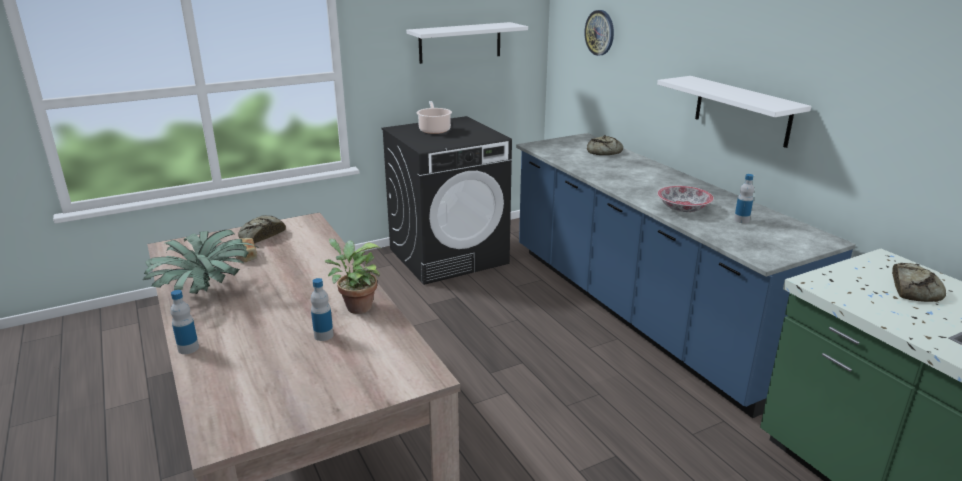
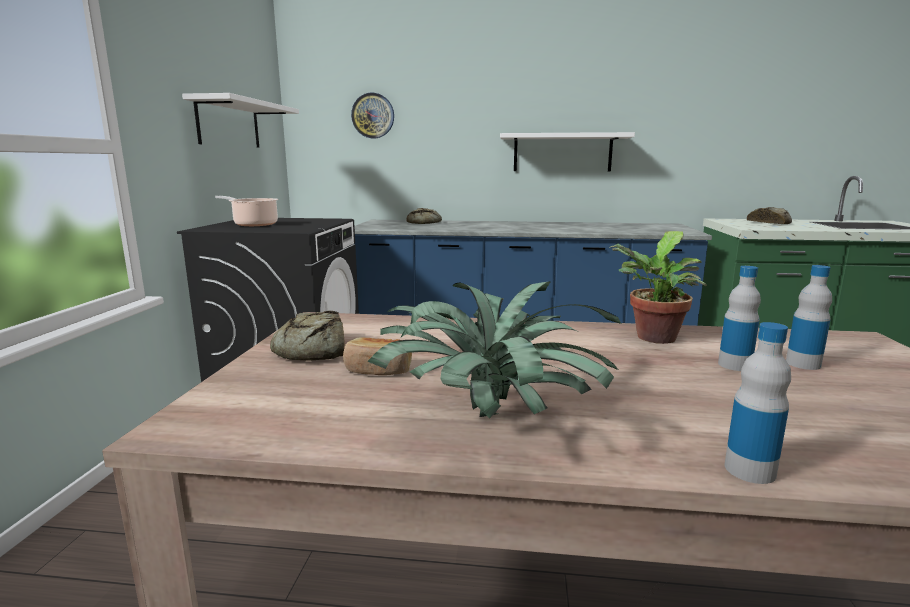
camera: 55 degrees left, 10 degrees down
bowl [657,186,714,212] -> none
bottle [734,174,754,223] -> bottle moved to [786,265,832,370]

